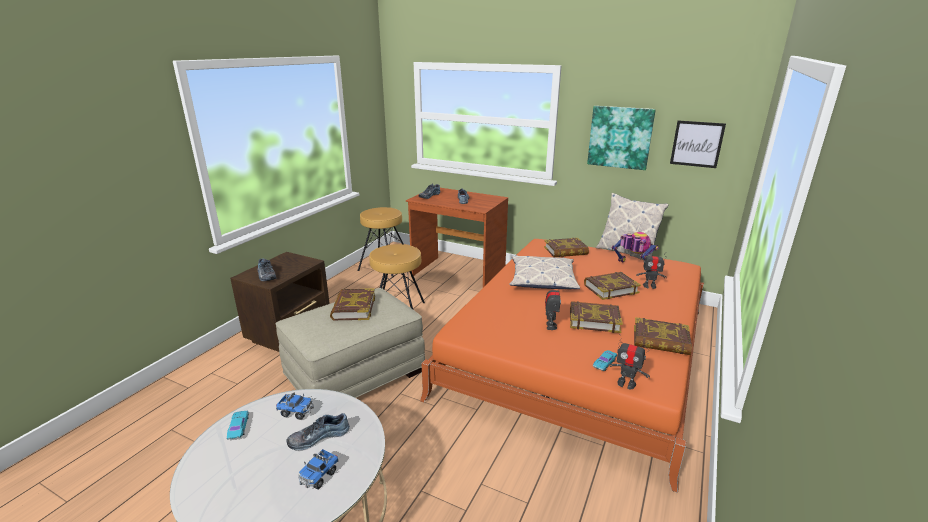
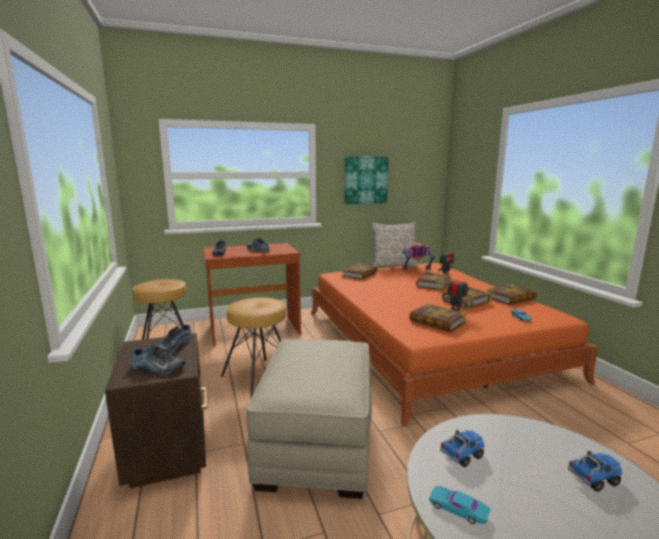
camera: 45 degrees left, 10 degrees down
shoe [286,413,350,450] -> shoe moved to [157,324,192,355]
toy truck [298,449,339,489] -> toy truck turned 90 degrees counterclockwise [568,451,622,492]
book [330,288,375,320] -> book moved to [409,304,467,332]
pillow [509,255,580,289] -> none
toy robot [608,334,650,389] -> none
picture [670,120,726,168] -> none

